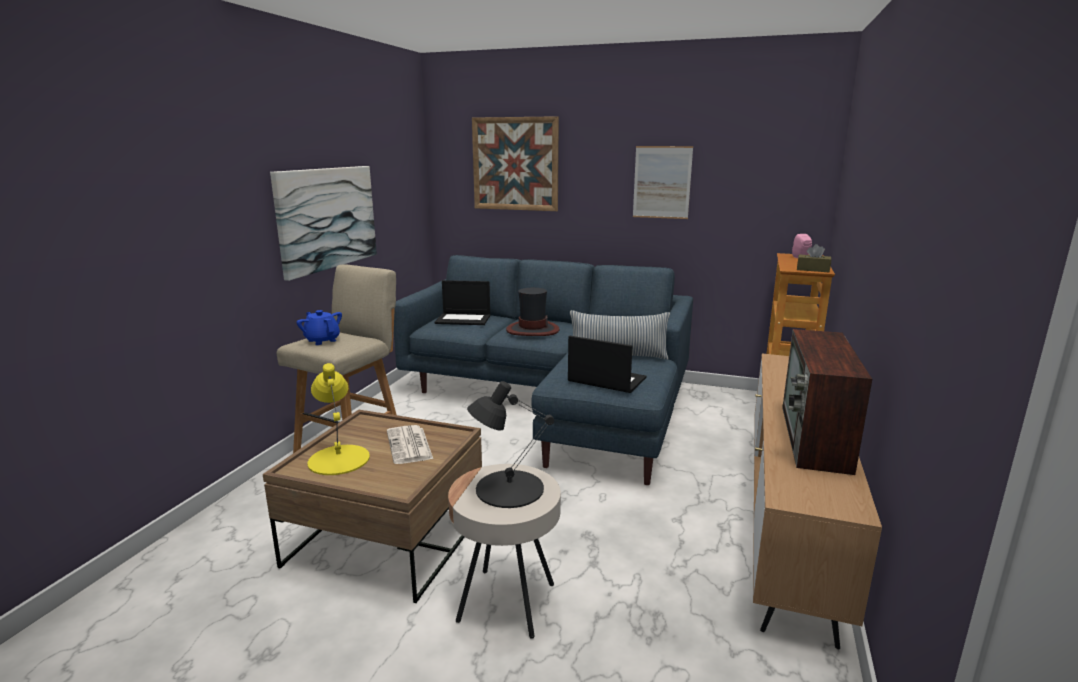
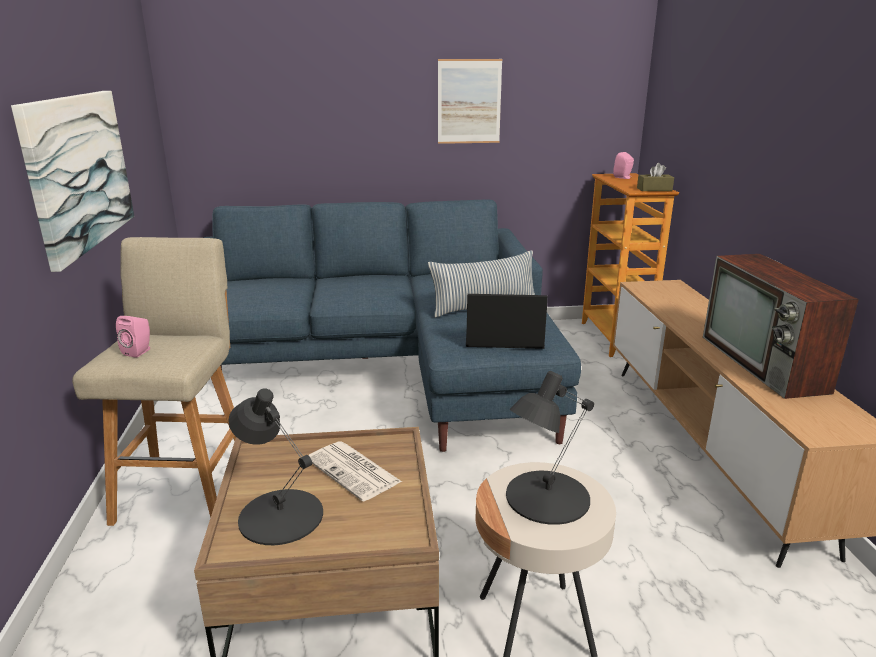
camera: 25 degrees left, 5 degrees up
blue teapot [297,310,342,345] -> pink speaker [116,316,150,358]
yellow table lamp [307,363,370,475] -> black table lamp [228,388,323,545]
laptop [435,280,490,325] -> none
picture [472,116,559,211] -> none
hat [506,288,559,336] -> none

